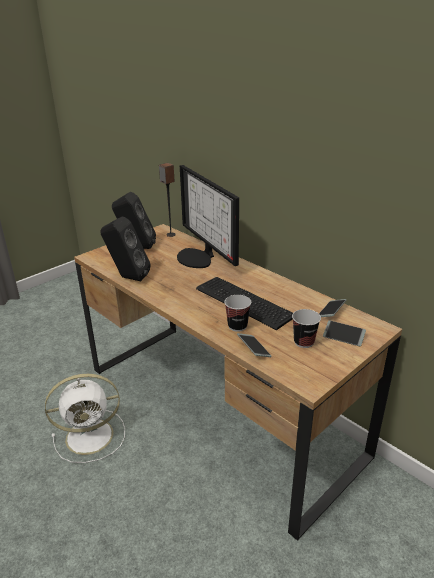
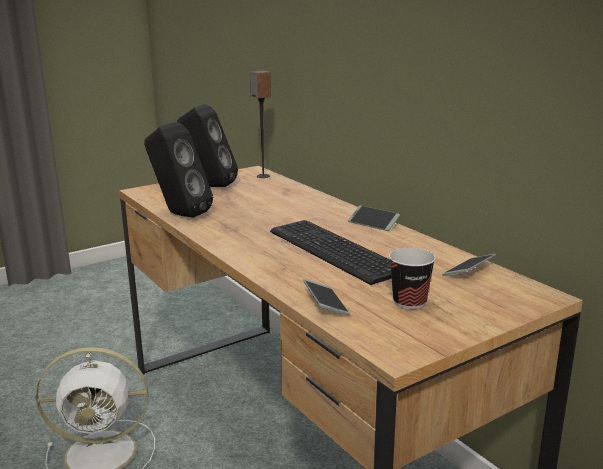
camera: 10 degrees right, 10 degrees down
monitor [177,165,239,268] -> none
cup [224,295,251,332] -> none
phone [323,320,366,346] -> phone moved to [348,205,400,231]

